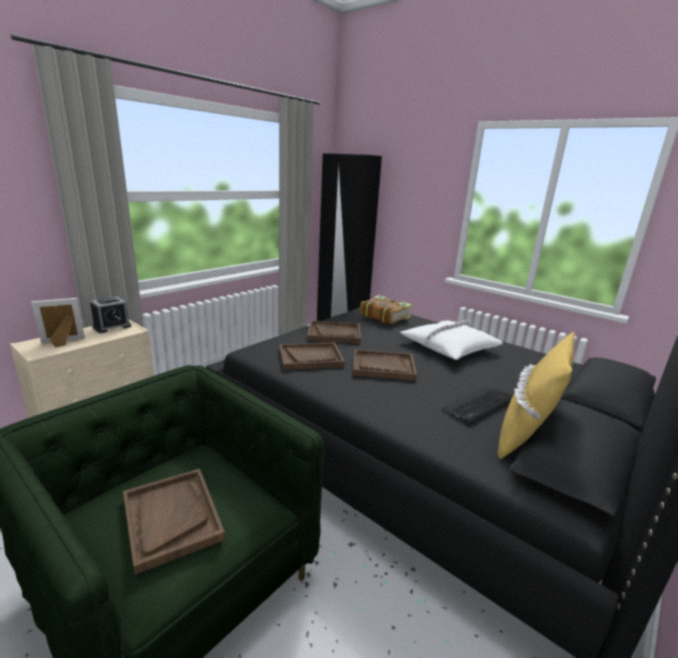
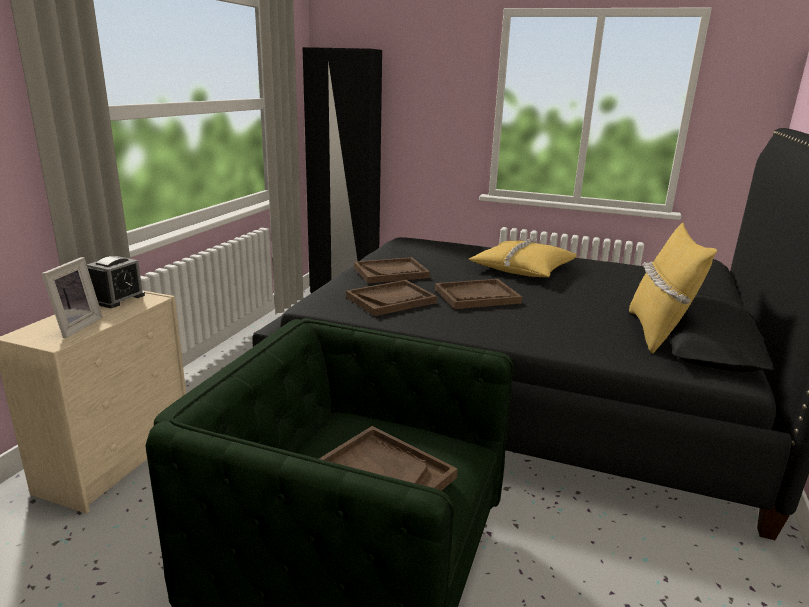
camera: 20 degrees left, 0 degrees up
picture frame [31,298,85,347] -> picture frame turned 150 degrees clockwise [41,257,103,338]
book [360,295,412,324] -> none
white pillow [400,320,503,360] -> yellow pillow [469,236,577,277]
keyboard [441,386,513,425] -> none

